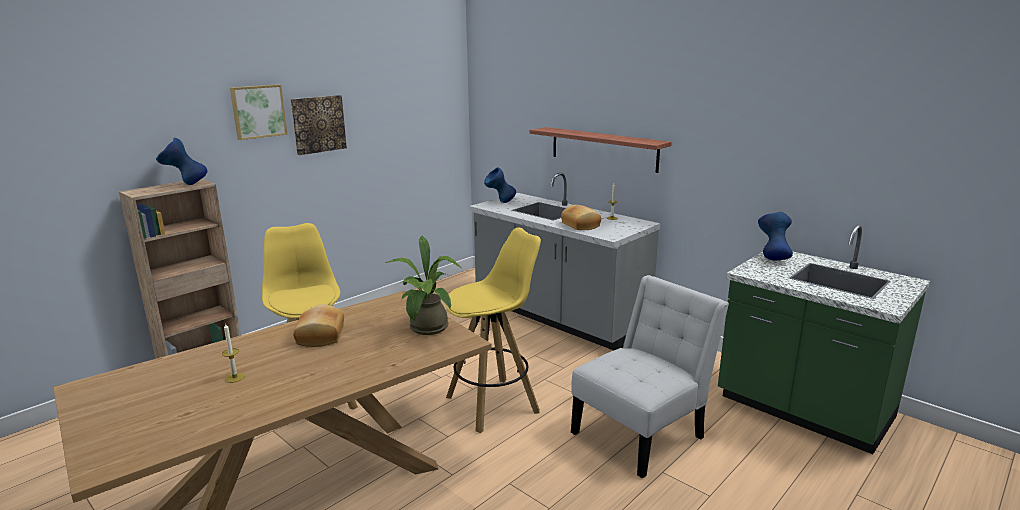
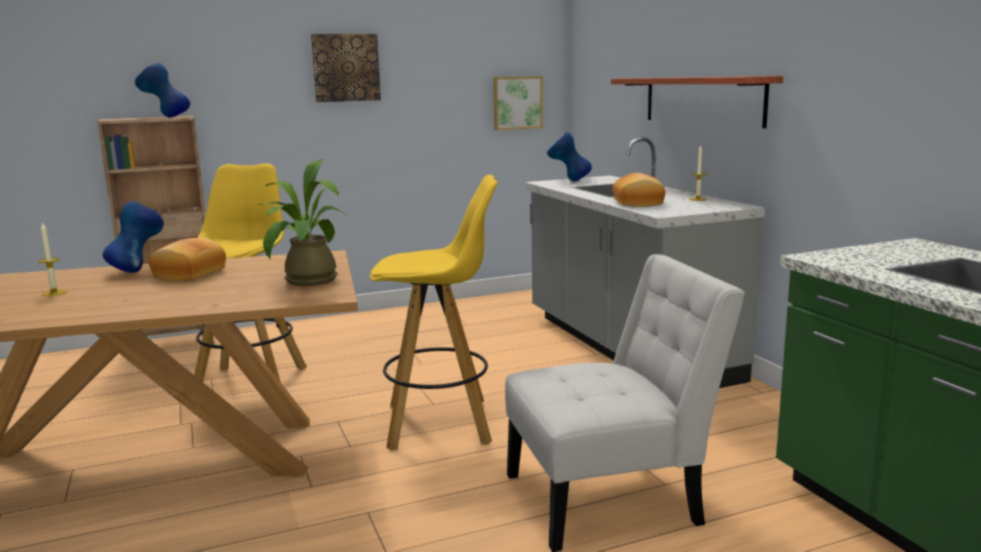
camera: 25 degrees right, 5 degrees down
picture [230,84,287,140] -> picture moved to [493,76,543,130]
blue vase [758,212,793,261] -> blue vase moved to [103,201,164,273]

